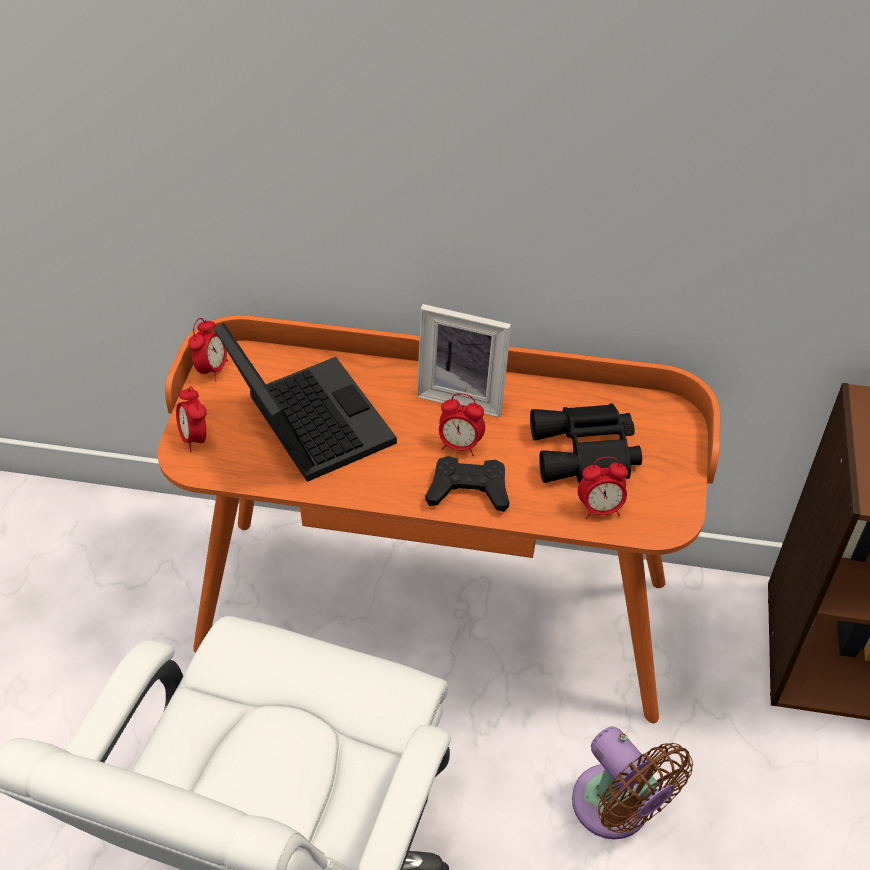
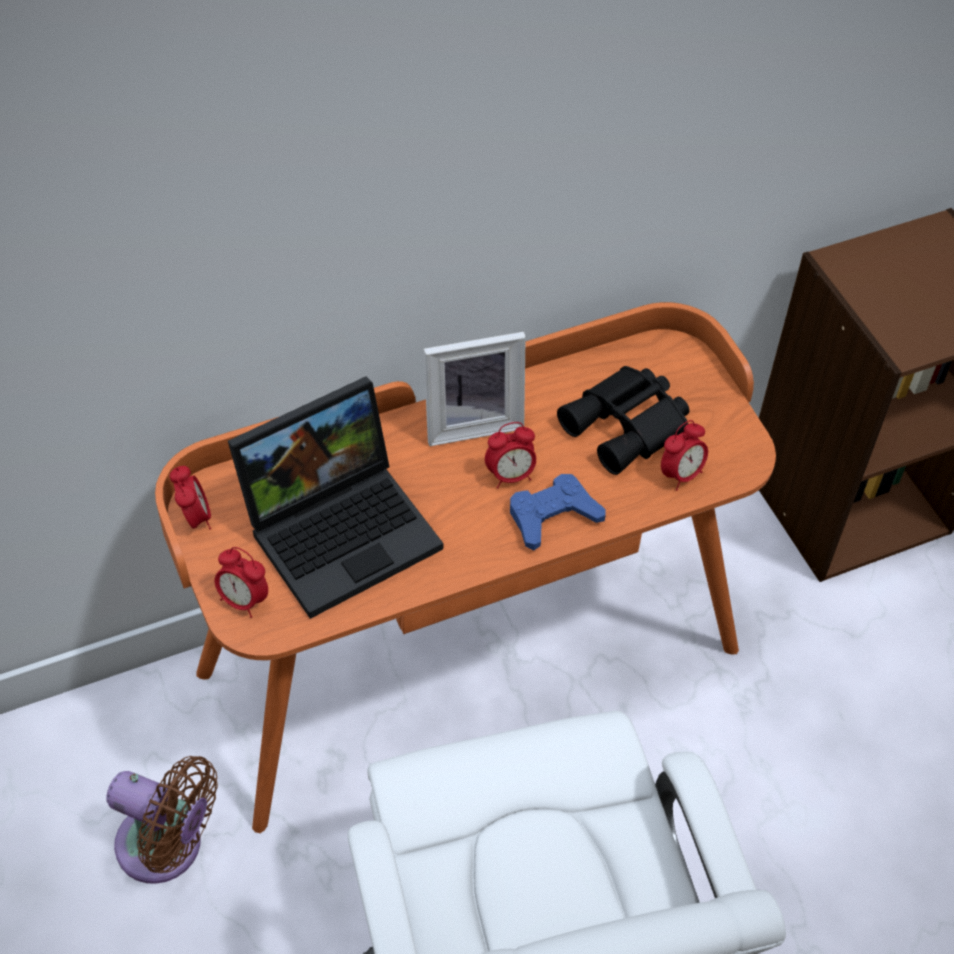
camera: 35 degrees left, 5 degrees up
laptop [214,323,397,482] -> laptop turned 120 degrees clockwise [228,377,443,619]
black game controller [425,456,509,512] -> blue game controller [510,474,606,550]
brown fan [572,726,693,839] -> brown fan moved to [106,756,218,884]

